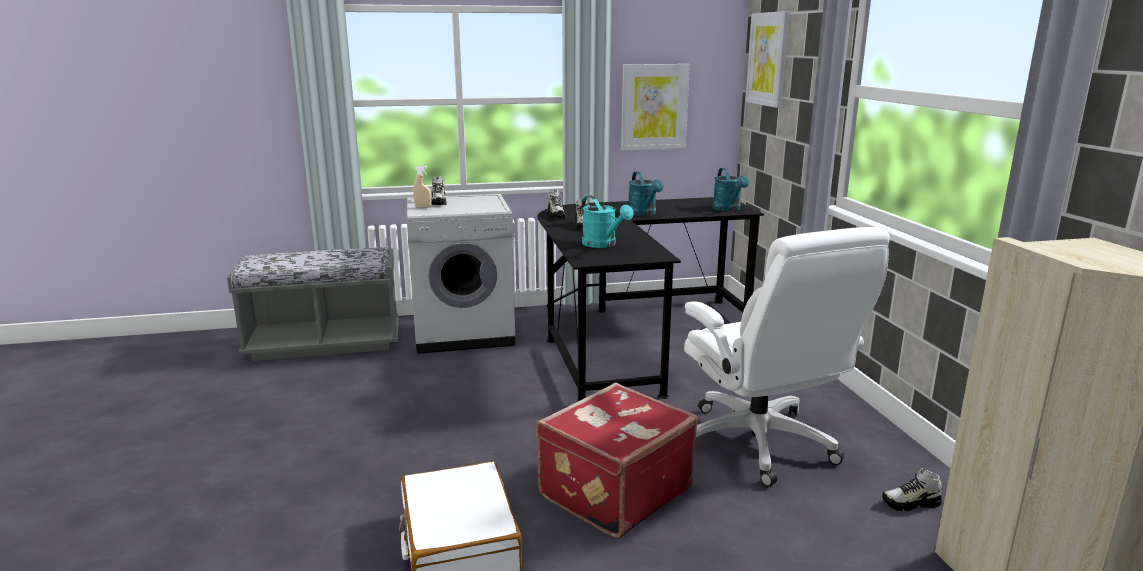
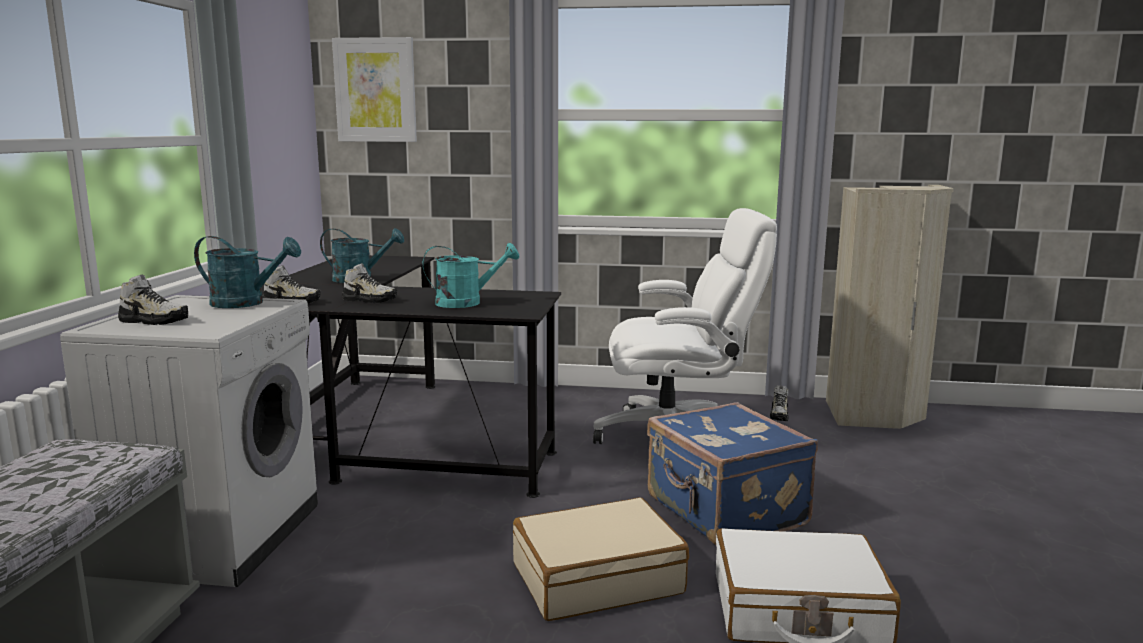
camera: 70 degrees left, 5 degrees down
beige spray bottle [413,166,432,208] -> none
red suitcase [536,383,698,539] -> blue suitcase [647,402,818,545]
picture [621,64,690,150] -> none
turquoise watering can [713,168,750,211] -> turquoise watering can moved to [194,236,301,308]
none -> beige suitcase [513,497,689,621]

